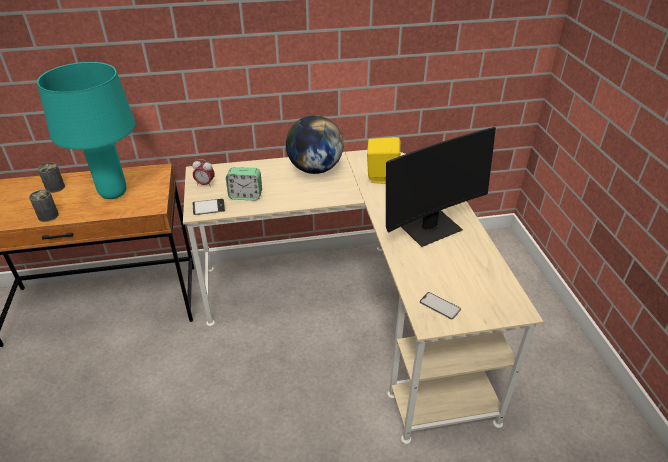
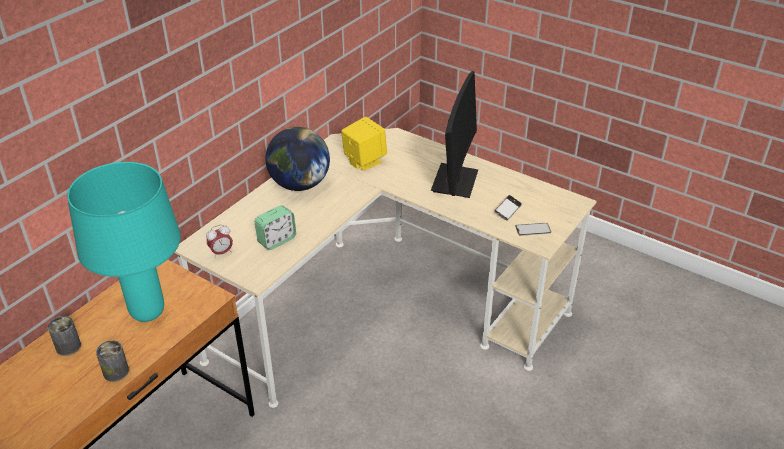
camera: 45 degrees left, 0 degrees up
phone [193,199,225,215] -> phone moved to [494,195,522,221]

